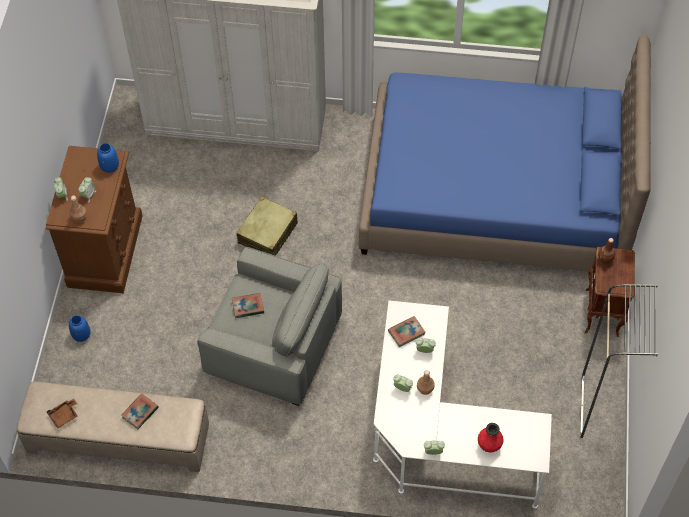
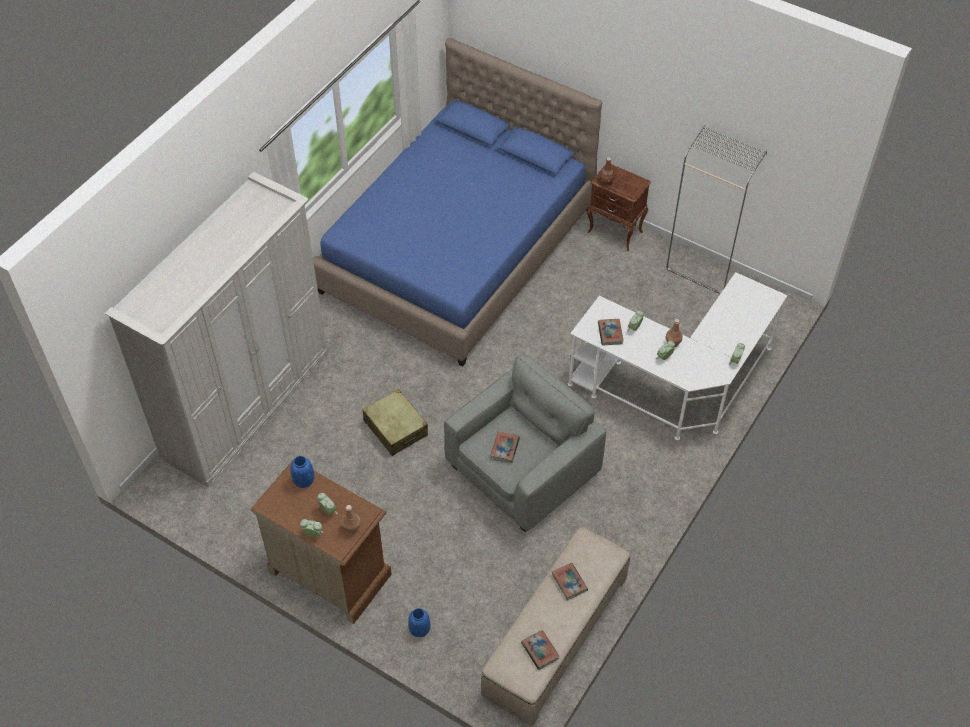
camera: 65 degrees left, 5 degrees down
brown tray [47,398,77,429] -> book [521,630,560,670]
red vase [478,423,504,452] -> none

